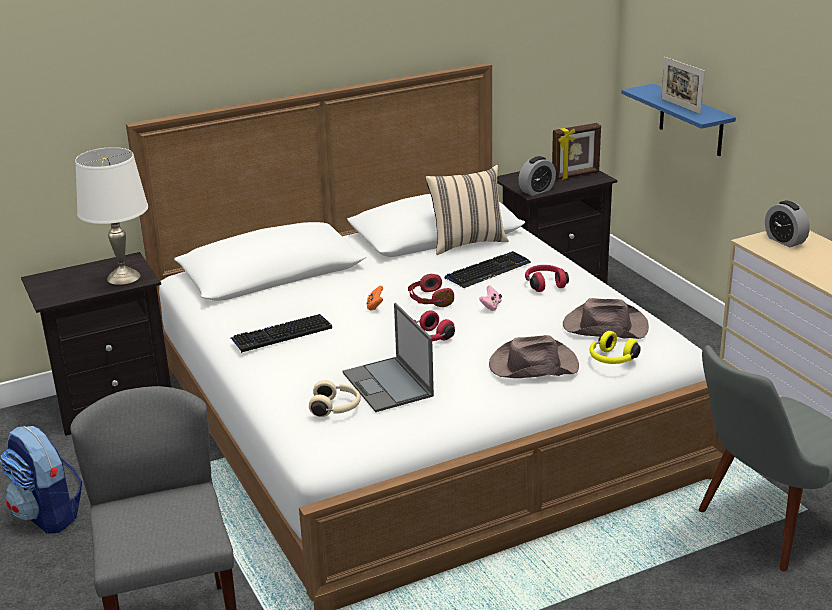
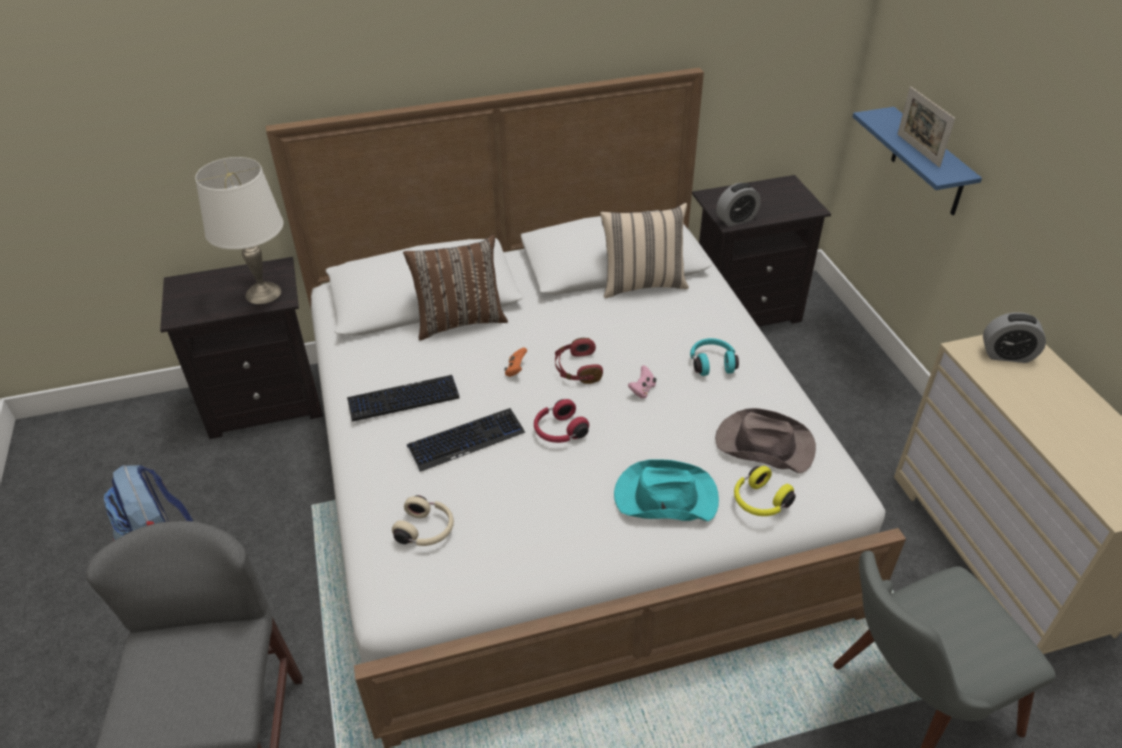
camera: 10 degrees right, 15 degrees up
laptop [342,303,434,412] -> none
keyboard [445,251,531,288] -> keyboard moved to [407,408,525,472]
brown hat [489,335,579,378] -> turquoise hat [614,459,719,522]
red headphones [525,265,569,292] -> turquoise headphones [690,338,739,376]
picture frame [552,123,601,180] -> none
alarm clock [765,201,810,247] -> alarm clock turned 60 degrees counterclockwise [983,312,1046,363]
none -> brown pillow [403,234,508,341]

